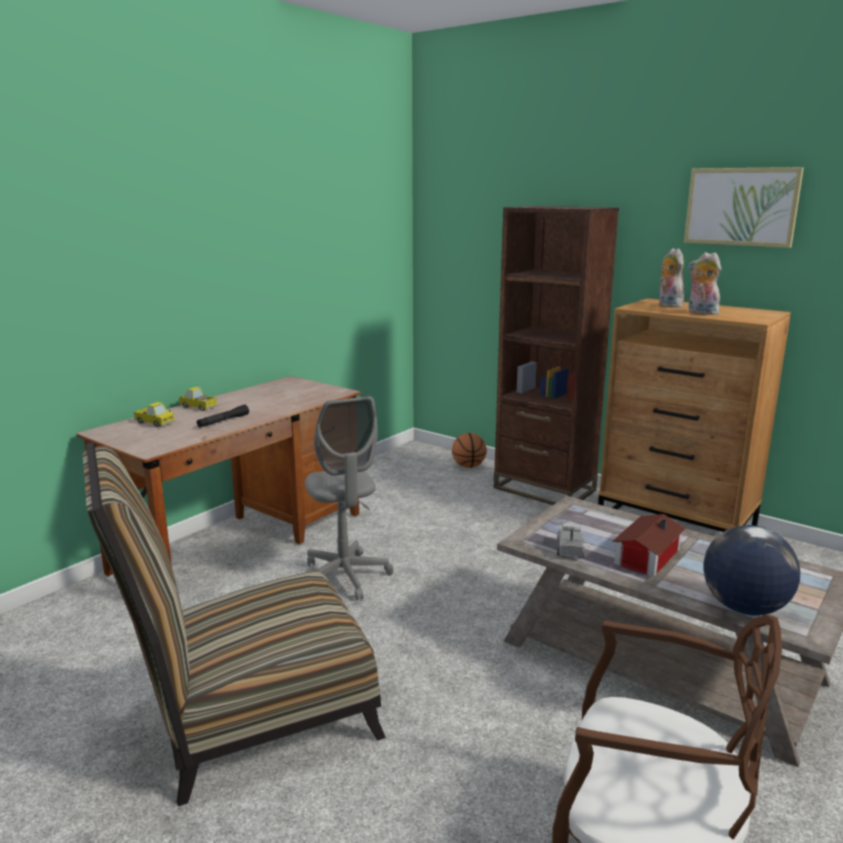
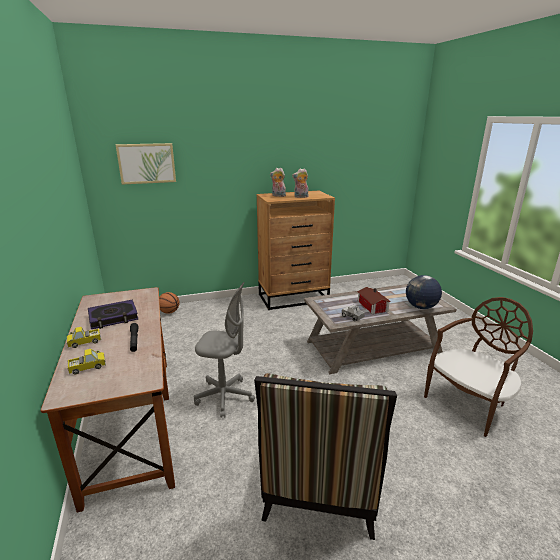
camera: 55 degrees left, 5 degrees up
brown bookcase [494,206,619,505] -> none
picture [684,167,804,248] -> picture moved to [116,143,176,185]
none -> book [88,300,138,329]

